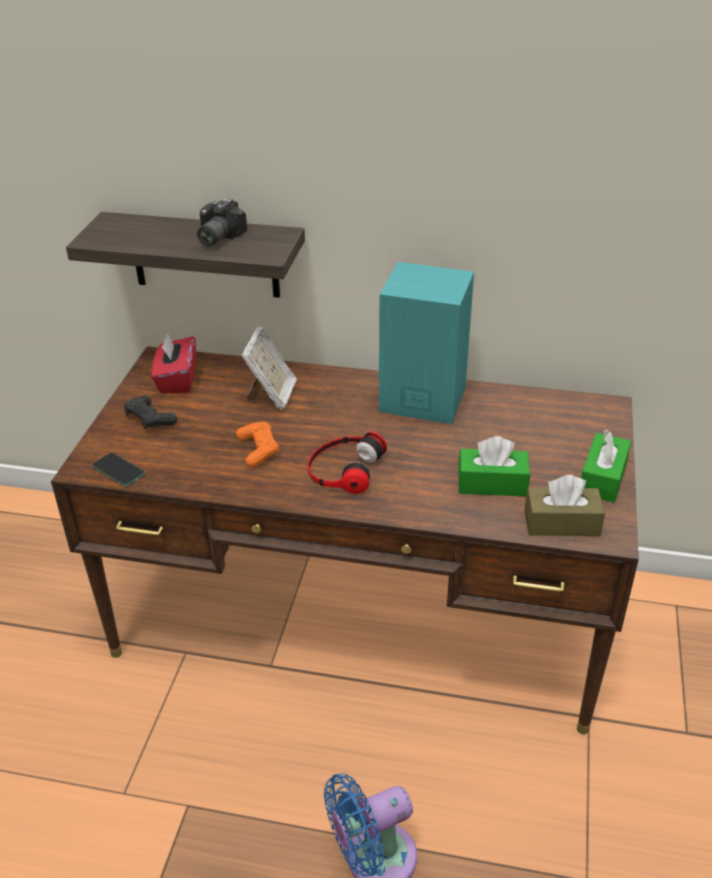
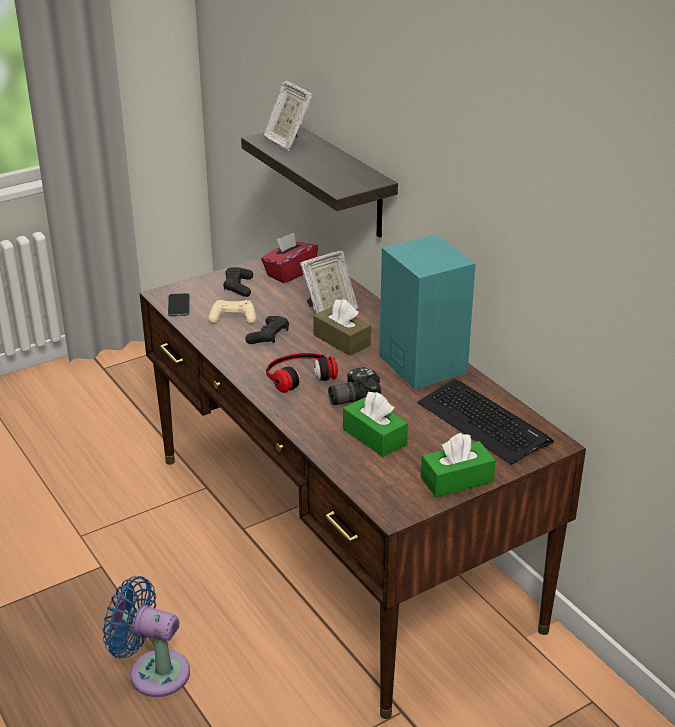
camera: 45 degrees right, 5 degrees down
camera [197,198,247,246] -> camera moved to [328,367,381,405]
orange game controller [236,422,279,467] -> black game controller [245,316,289,344]
brown tissue box [525,475,605,536] -> brown tissue box moved to [313,299,371,356]
none -> beige game controller [208,300,256,324]
none -> picture frame [263,81,313,151]
none -> keyboard [418,379,554,465]

